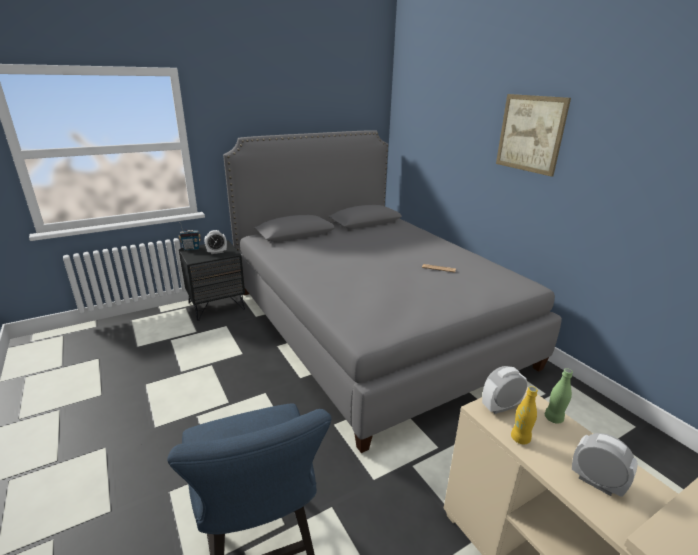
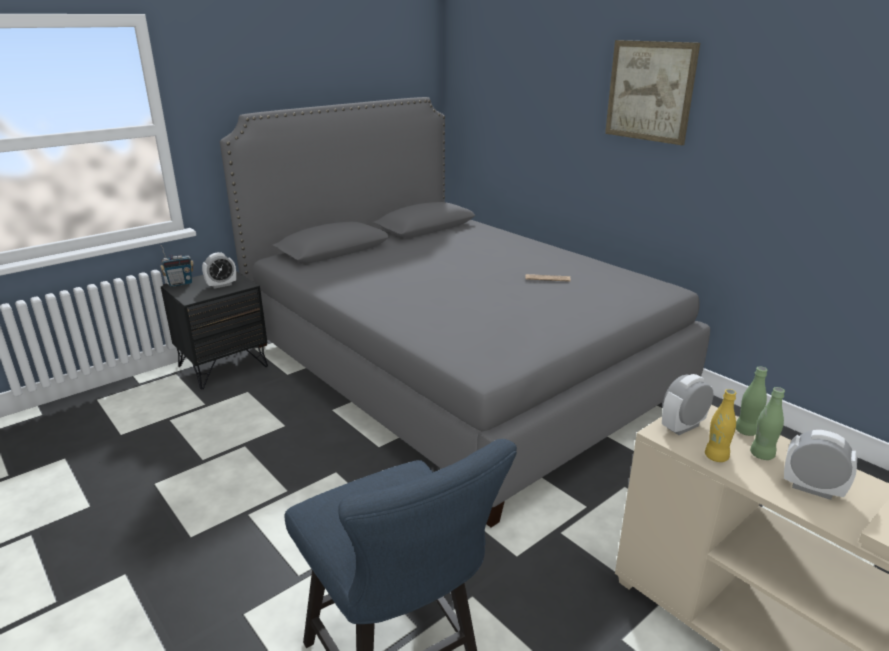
camera: 10 degrees left, 0 degrees up
none -> green bottle [750,387,785,460]

